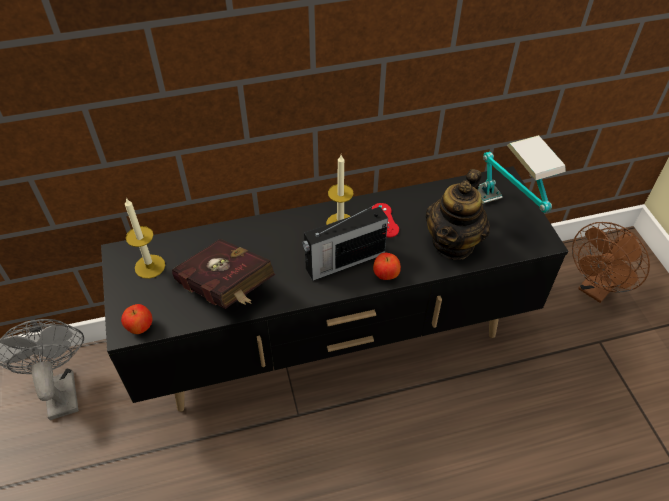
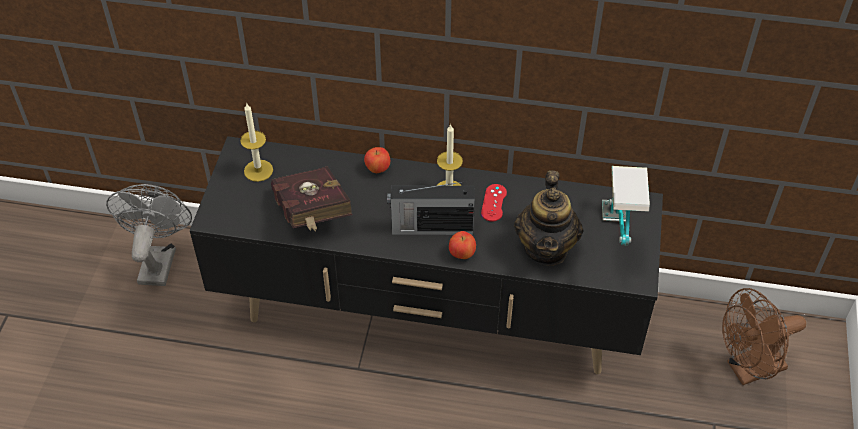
camera: 25 degrees right, 0 degrees up
apple [121,304,152,334] -> apple moved to [364,147,390,173]
teapot [426,169,490,260] -> teapot turned 45 degrees counterclockwise [514,170,583,266]

